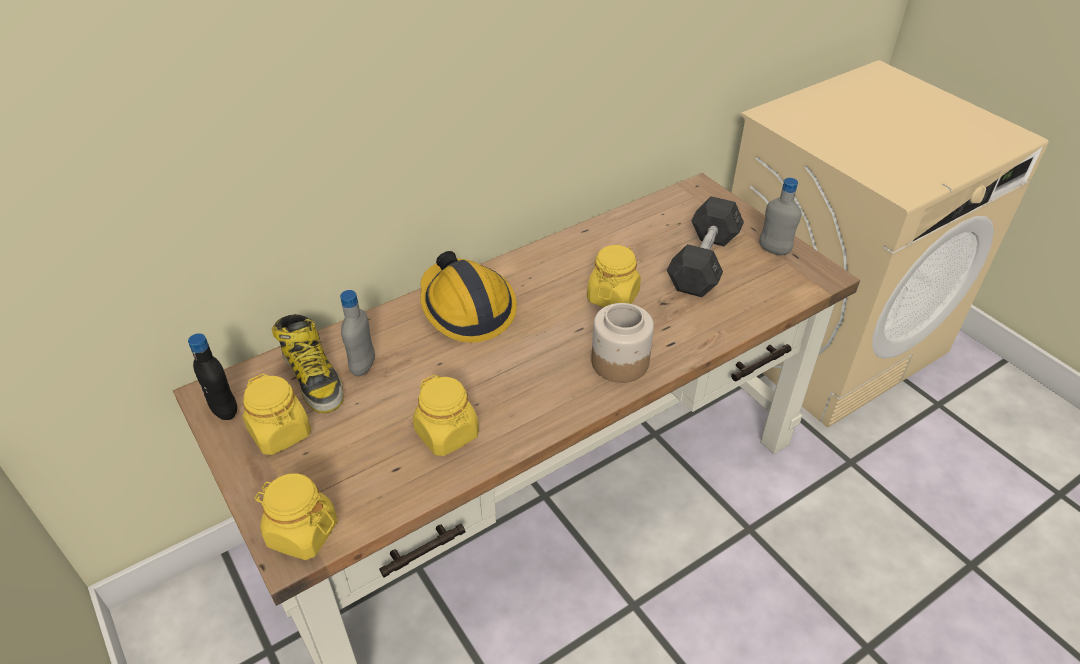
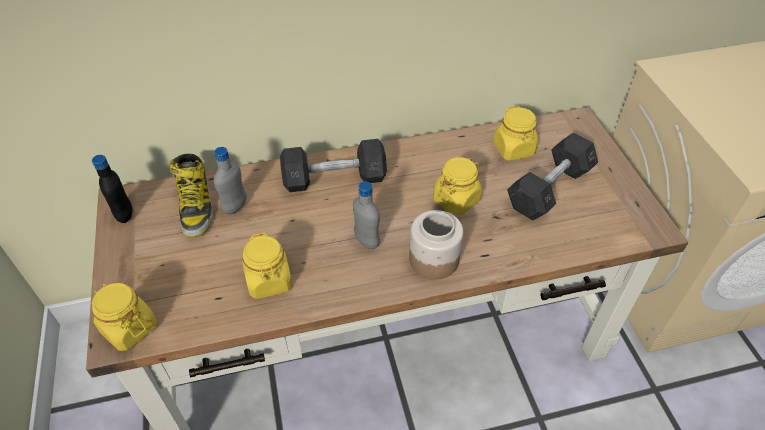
camera: 20 degrees right, 5 degrees up
yellow jar [243,373,311,455] -> yellow jar moved to [493,105,538,161]
hard hat [420,251,517,343] -> grey dumbbell [280,139,387,192]
grey bottle [759,178,801,255] -> grey bottle moved to [353,181,380,249]

